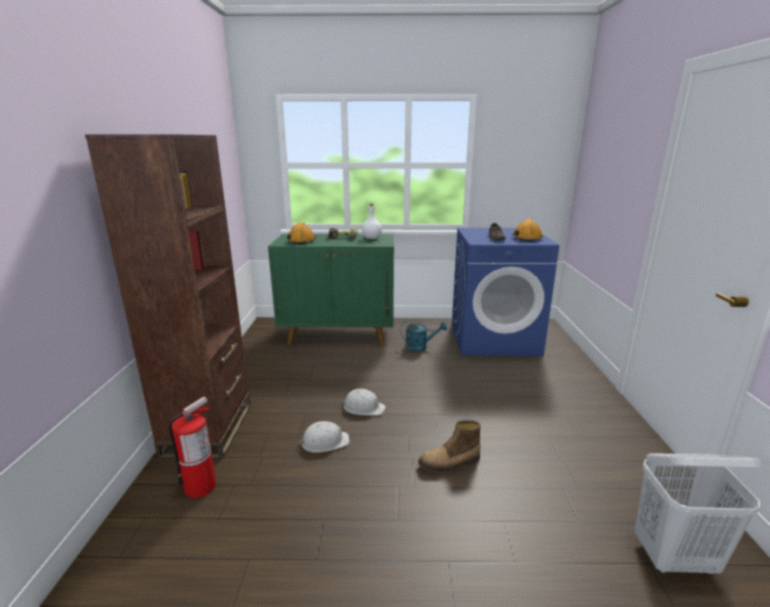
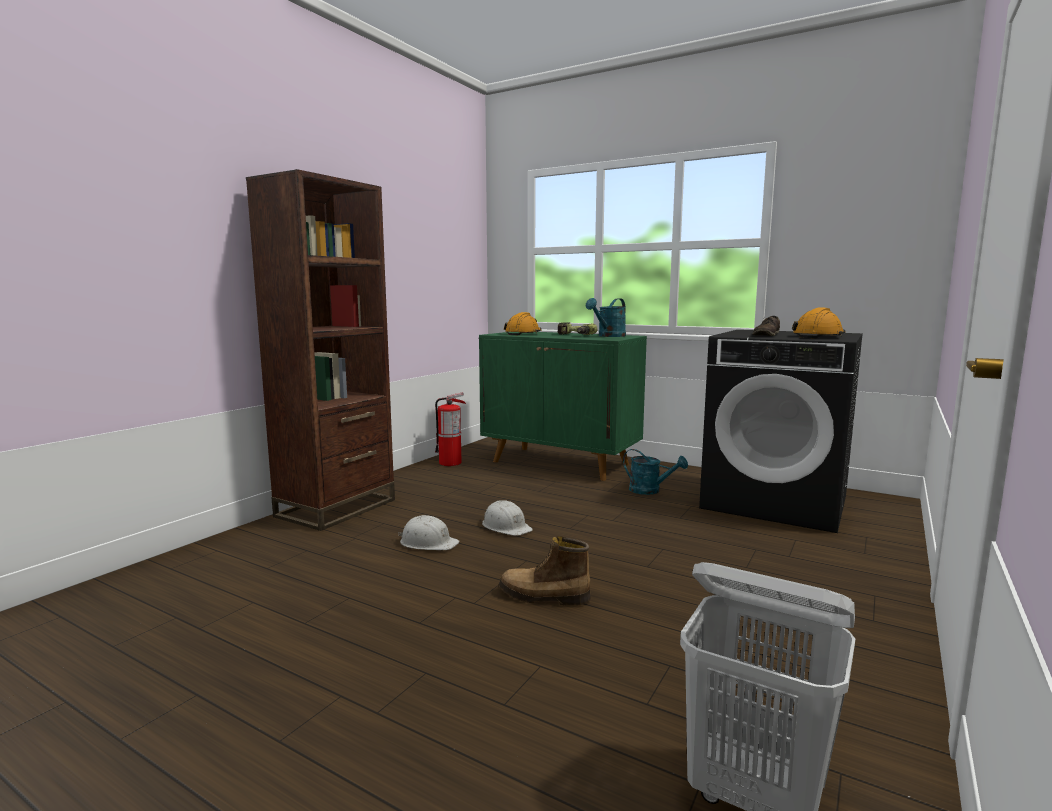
camera: 30 degrees right, 10 degrees down
fire extinguisher [168,396,216,498] -> fire extinguisher moved to [435,392,466,466]
white bottle [362,203,382,239] -> turquoise watering can [586,298,626,337]
blue washing machine [452,228,559,356] -> black washing machine [699,330,863,533]

